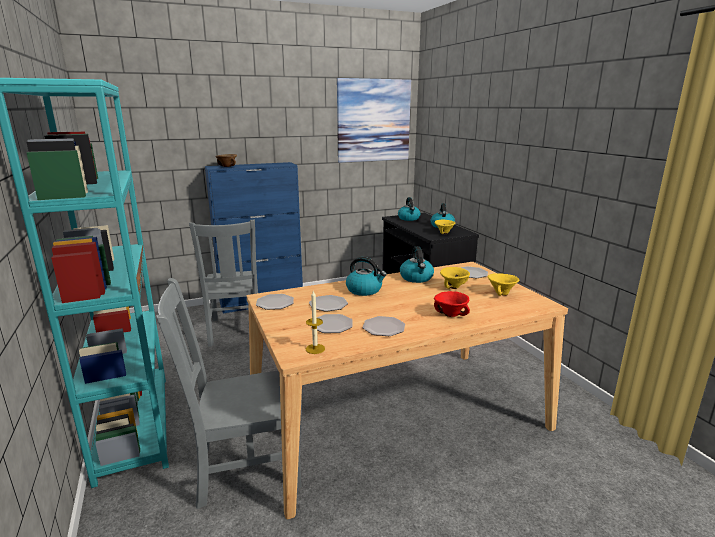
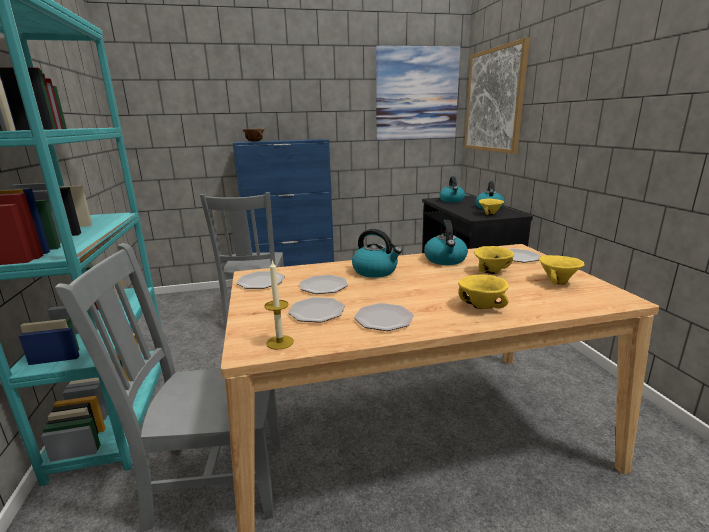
camera: 10 degrees right, 0 degrees up
red bowl [434,291,470,317] -> yellow bowl [458,274,509,309]
none -> picture [464,38,530,154]

